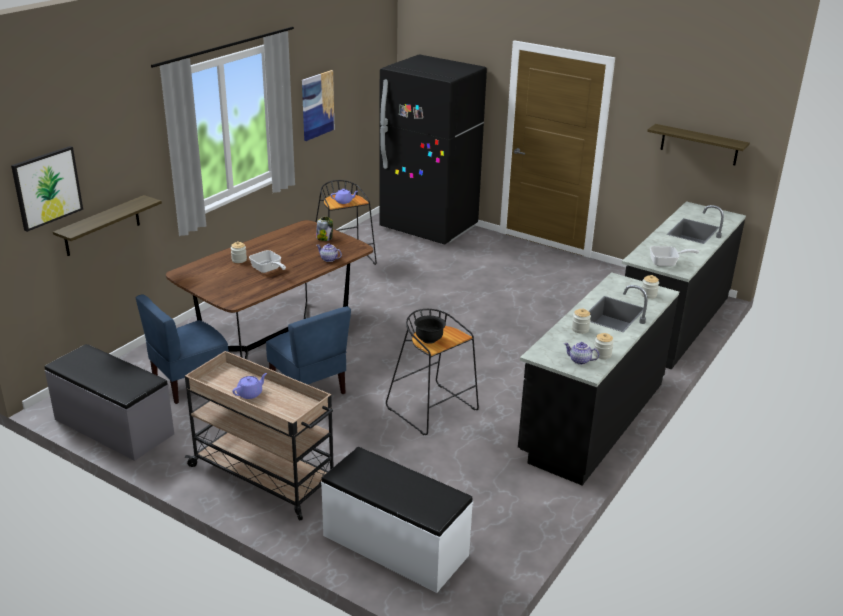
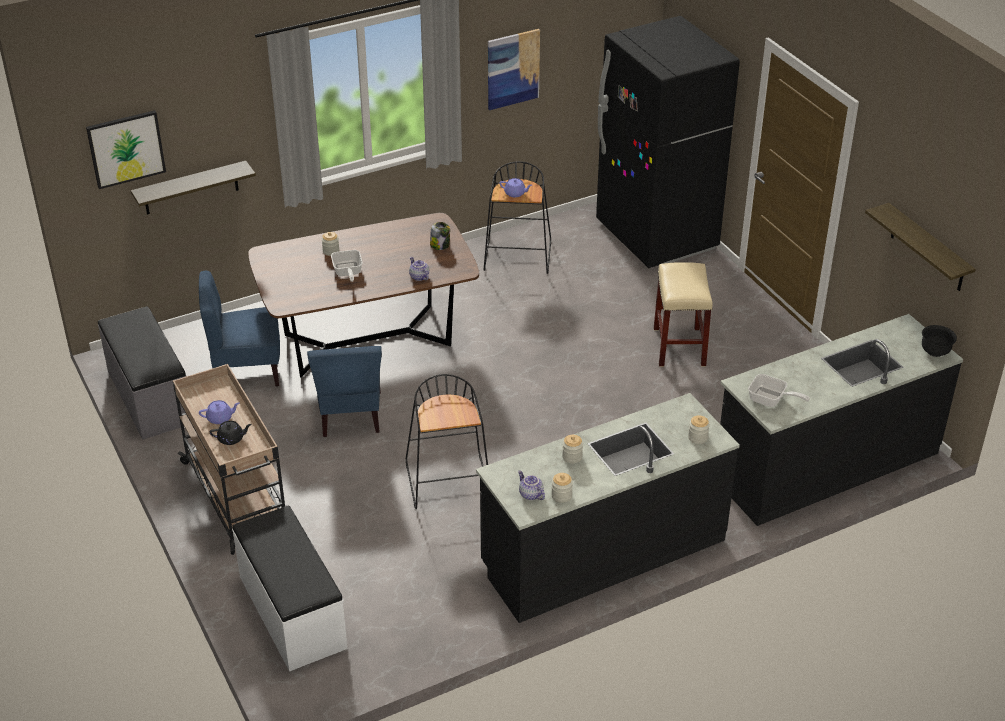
camera: 30 degrees right, 10 degrees up
black bowl [414,315,446,344] -> black bowl moved to [922,325,957,357]
none -> black teapot [210,421,252,445]
none -> beige stool [654,262,713,367]

